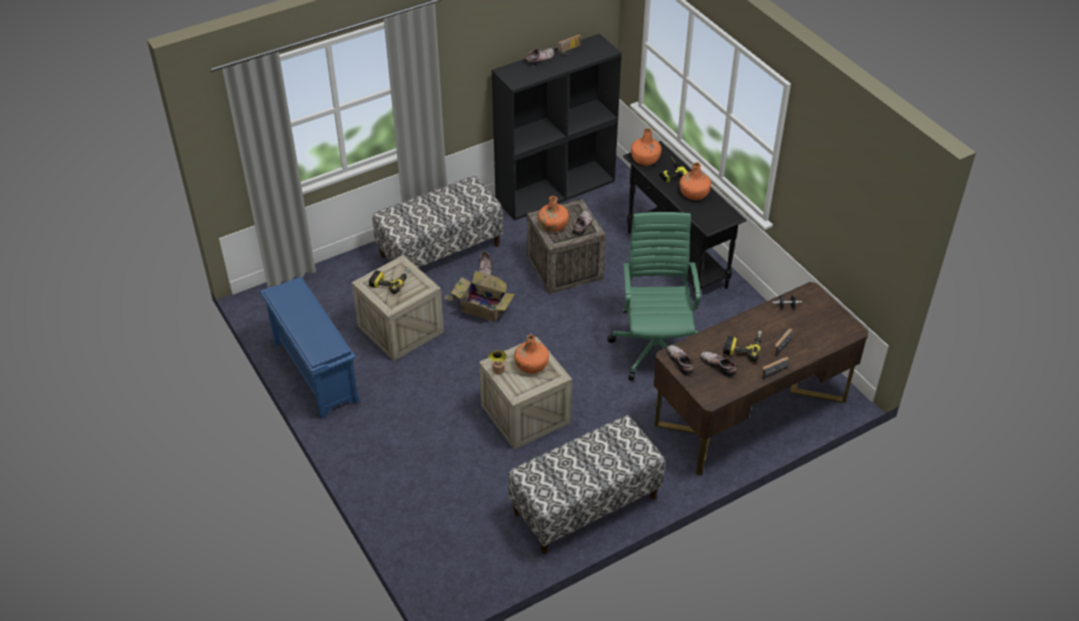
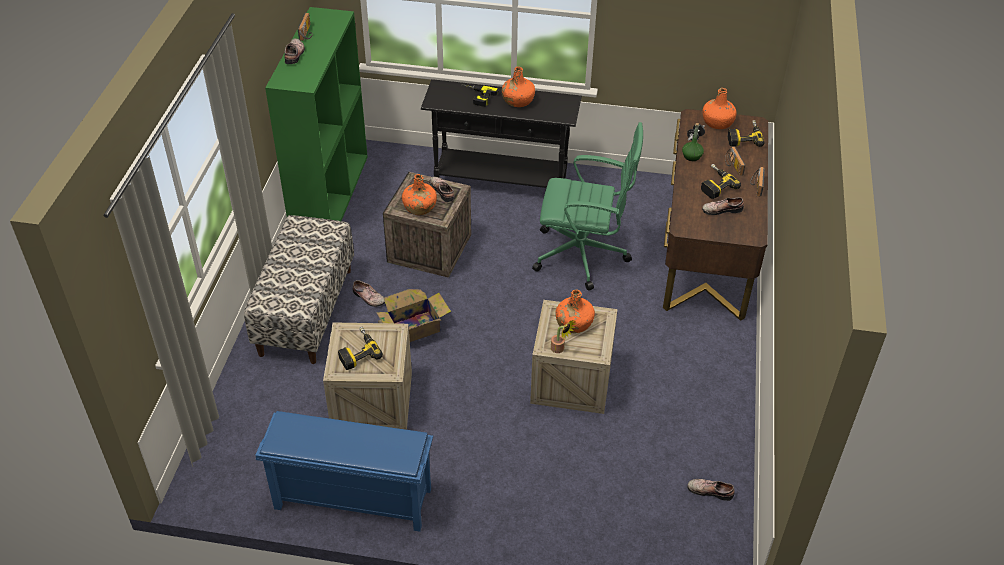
camera: 50 degrees left, 0 degrees up
black bookcase [492,34,622,221] -> green bookcase [265,7,368,221]
bench [508,415,665,554] -> none
green office chair [607,212,701,381] -> green office chair turned 150 degrees clockwise [532,122,643,291]
orange bottle [631,128,662,166] -> orange bottle moved to [702,88,737,129]
shoe [666,345,694,375] -> shoe moved to [687,479,735,501]
none -> green bottle [682,123,704,161]
none -> power drill [728,120,765,147]

